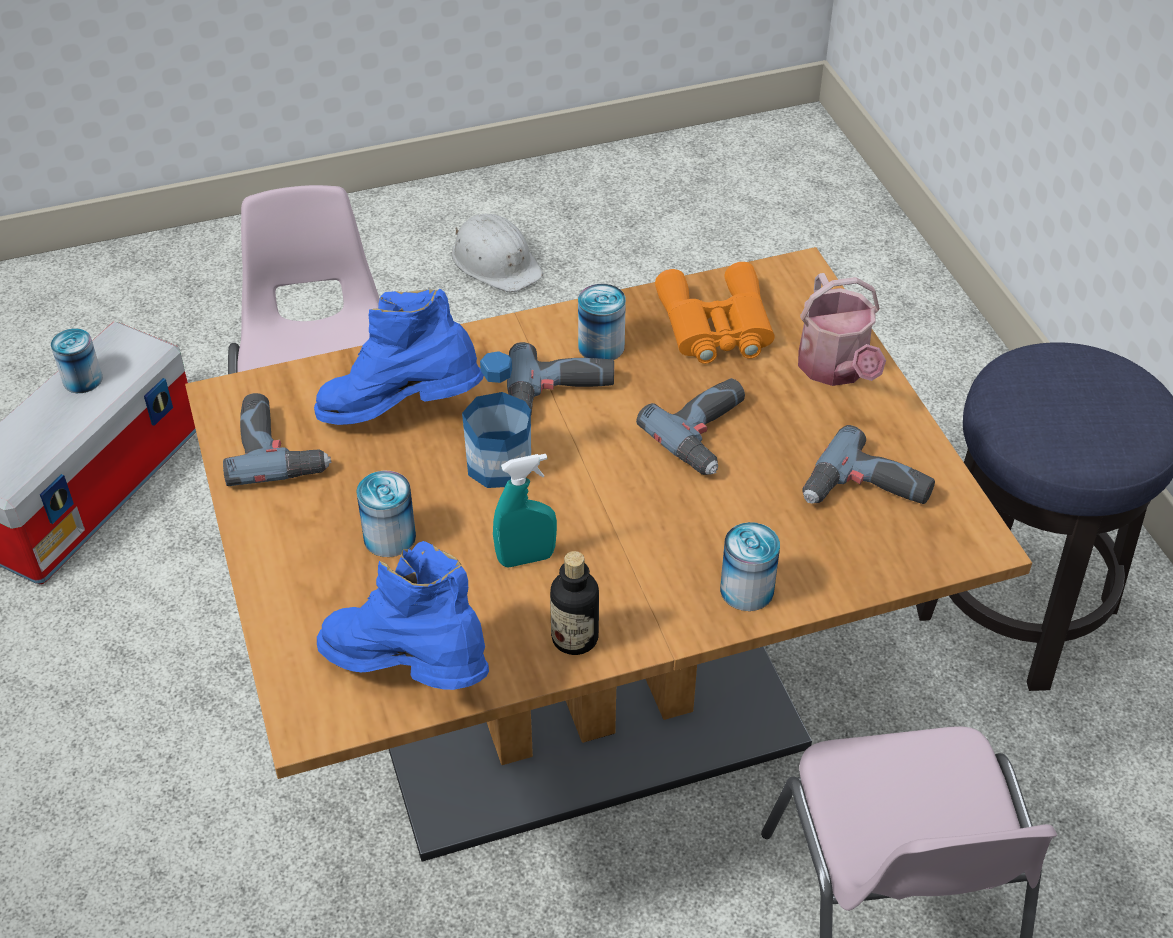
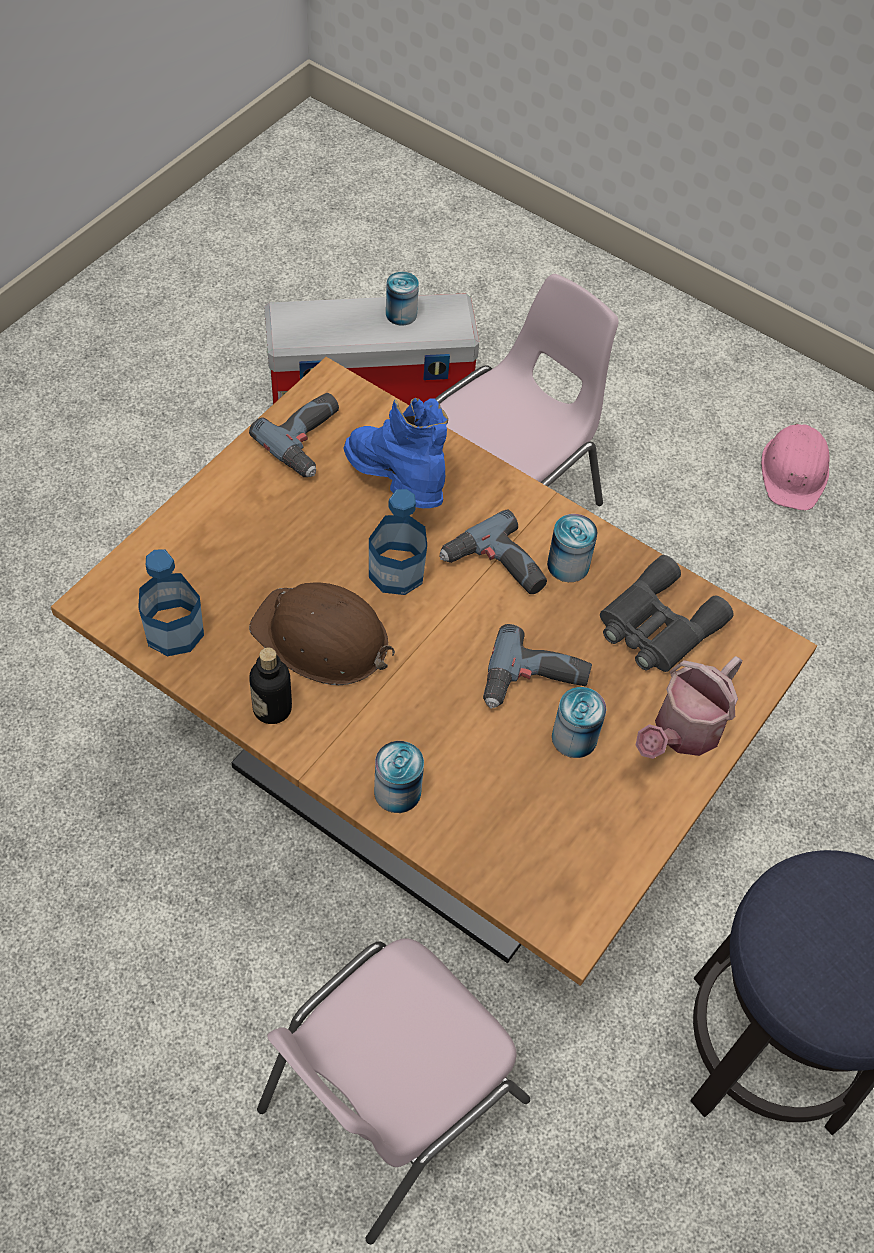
camera: 50 degrees right, 10 degrees up
blue boot [317,541,489,690] -> bottle [138,549,204,656]
can [356,471,416,557] -> can moved to [552,687,606,758]
white hard hat [452,214,543,292] -> pink hard hat [761,423,830,510]
turquoise spray bottle [493,454,557,567] -> brown hard hat [249,582,395,685]
orange binoculars [655,262,775,364] -> grey binoculars [600,555,734,672]
power drill [802,425,935,504] -> none

